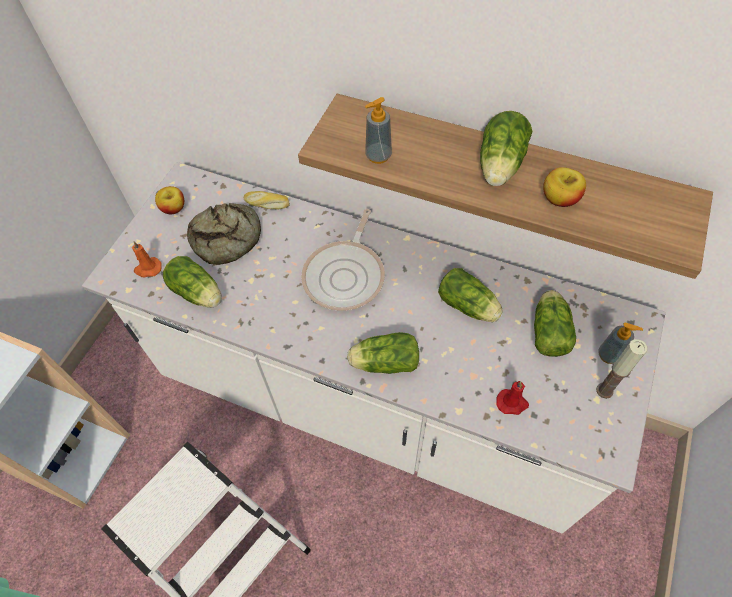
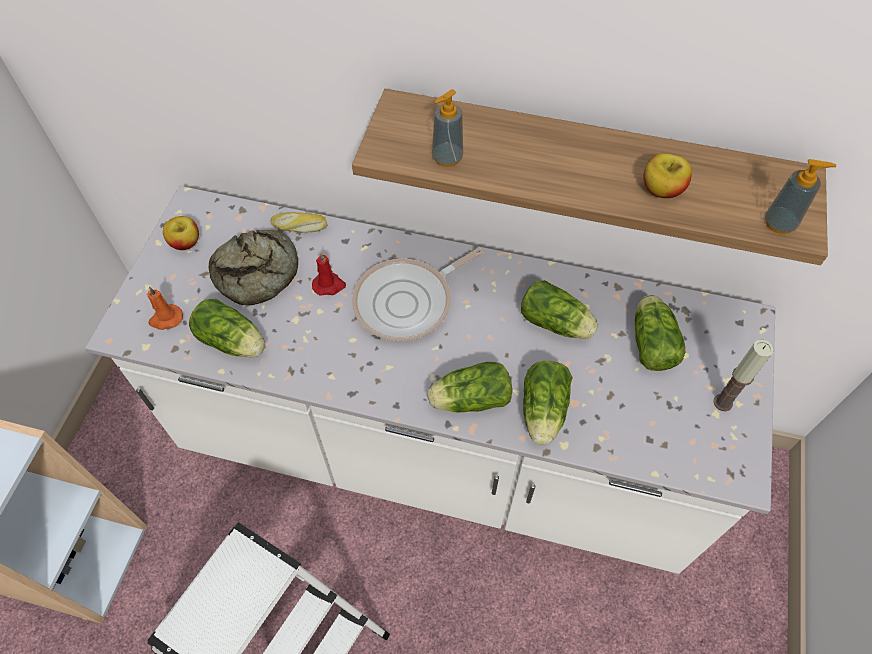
camera: 10 degrees left, 0 degrees up
frying pan [301,209,385,311] -> frying pan turned 45 degrees clockwise [352,248,483,341]
lettuce [480,111,532,186] -> lettuce moved to [523,361,573,445]
red candle [496,381,529,415] -> red candle moved to [312,253,346,296]
soap dispenser [598,323,643,364] -> soap dispenser moved to [765,159,836,234]

